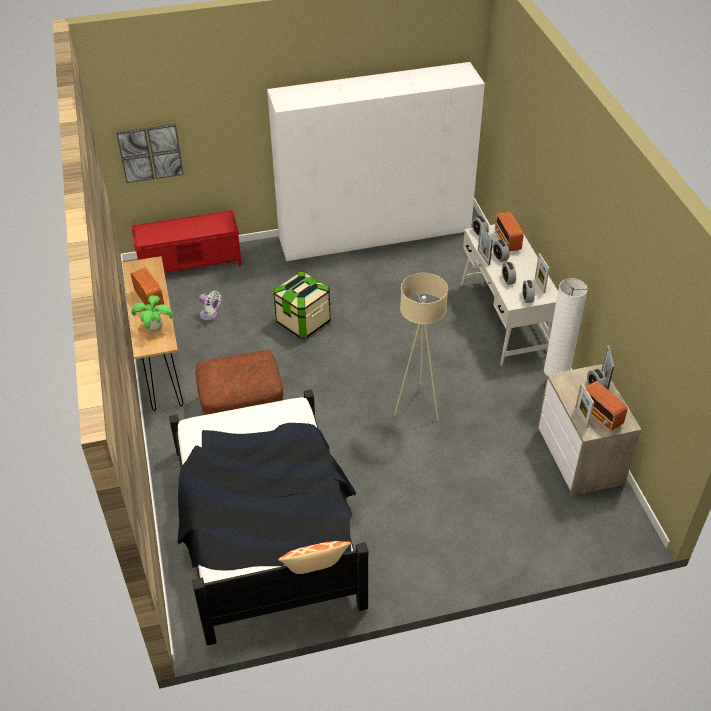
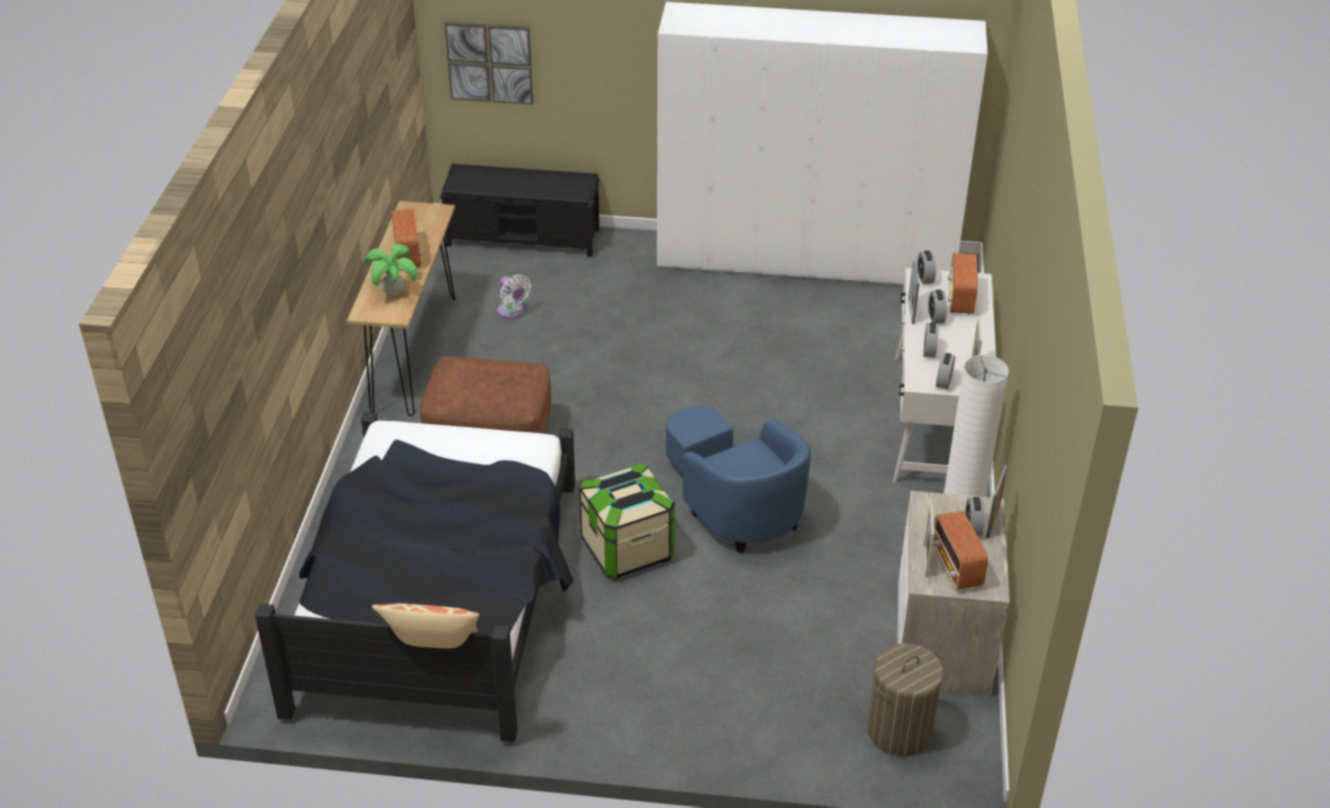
camera: 20 degrees right, 5 degrees down
red bench [132,210,242,273] -> black bench [440,164,600,257]
storage box [274,272,331,338] -> storage box moved to [579,463,675,579]
beige floor lamp [394,273,448,421] -> blue armchair [666,406,811,553]
none -> laundry basket [868,643,944,756]

